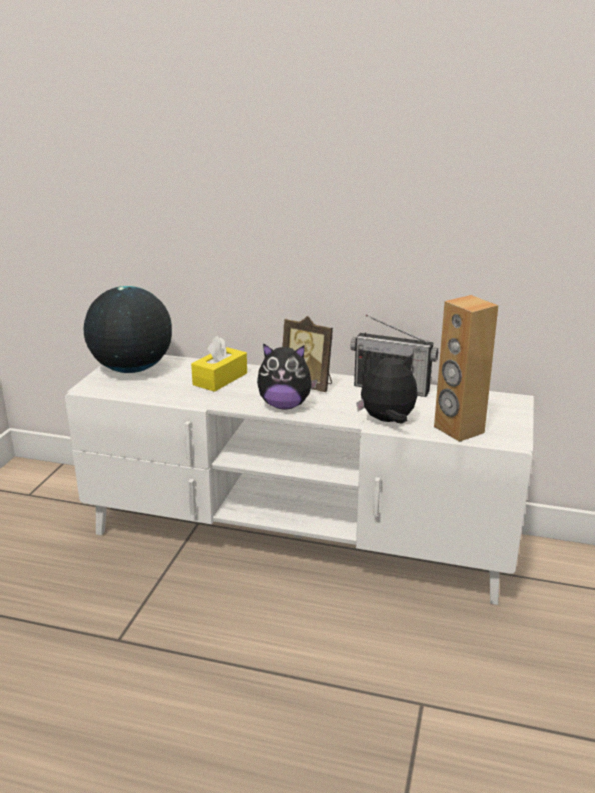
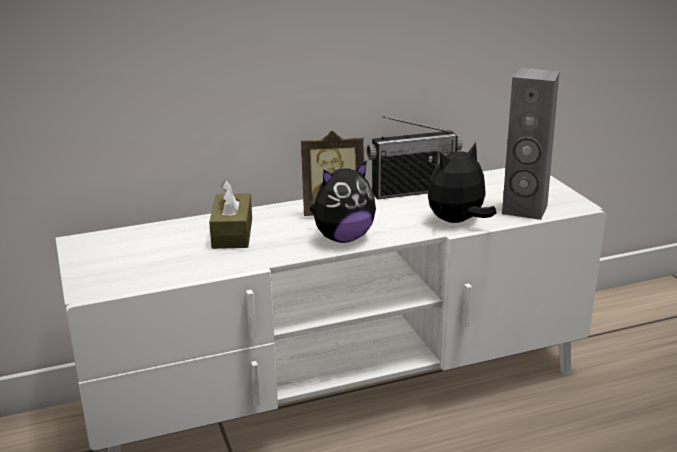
camera: 35 degrees left, 0 degrees up
globe [84,286,172,373] -> none
yellow tissue box [191,336,247,392] -> brown tissue box [209,180,252,249]
brown speaker [434,295,498,442] -> grey speaker [502,68,560,220]

